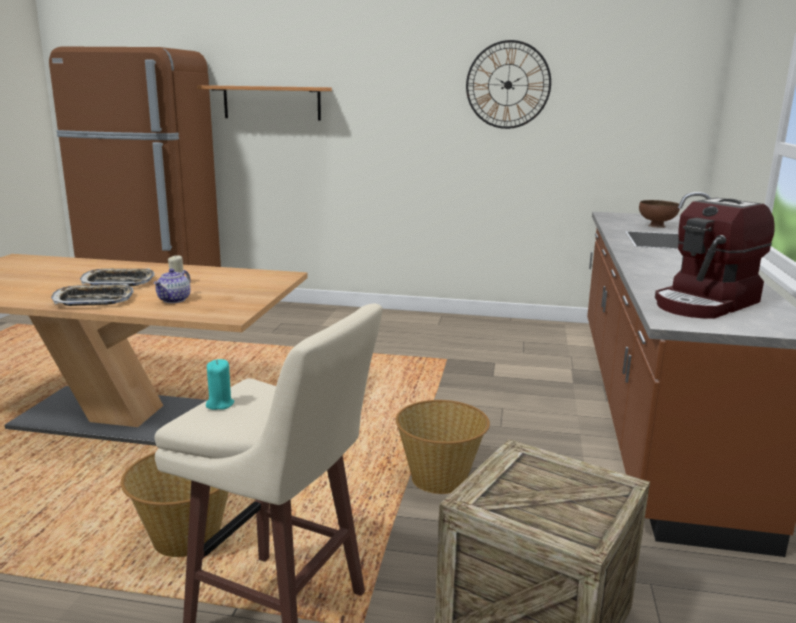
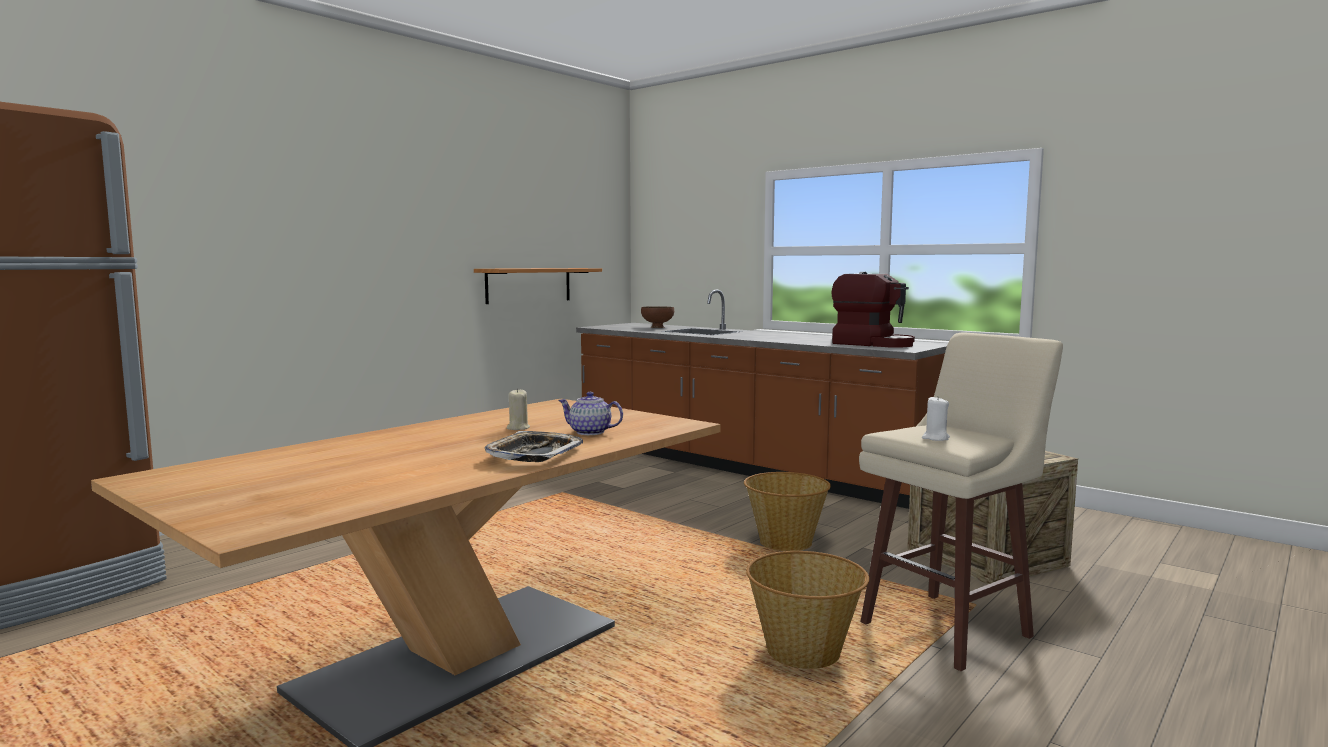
camera: 60 degrees left, 10 degrees down
tray [80,268,155,286] -> none
teapot [154,269,191,303] -> teapot turned 150 degrees clockwise [558,392,623,435]
shelf [197,85,332,121] -> shelf moved to [474,268,602,304]
turquoise candle [206,359,234,410] -> white candle [922,397,950,441]
wall clock [466,40,551,129] -> none
coffee machine [655,198,775,319] -> coffee machine turned 45 degrees counterclockwise [831,272,915,348]

